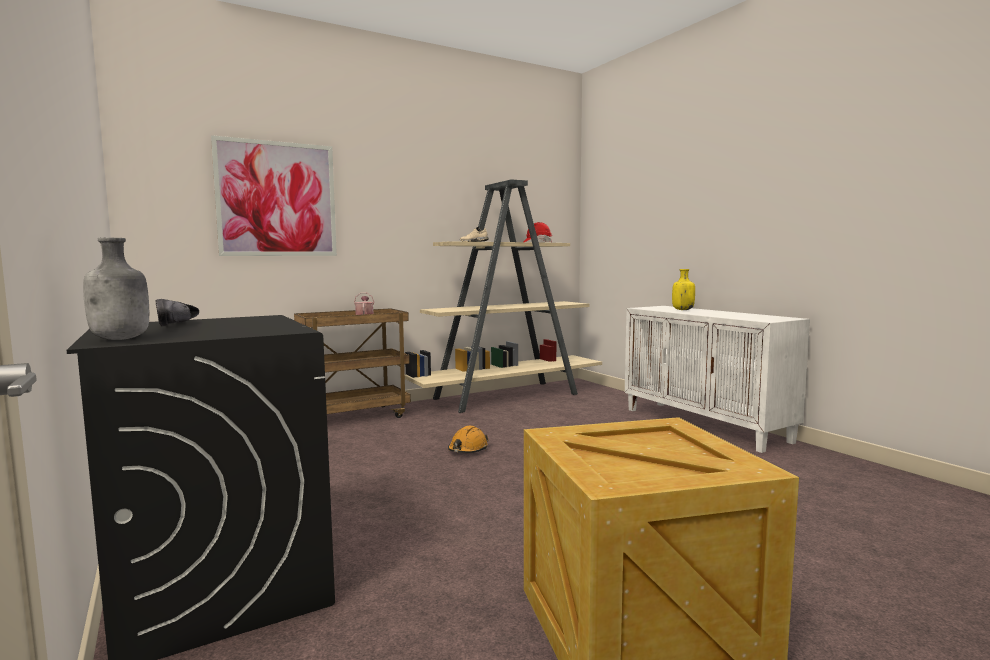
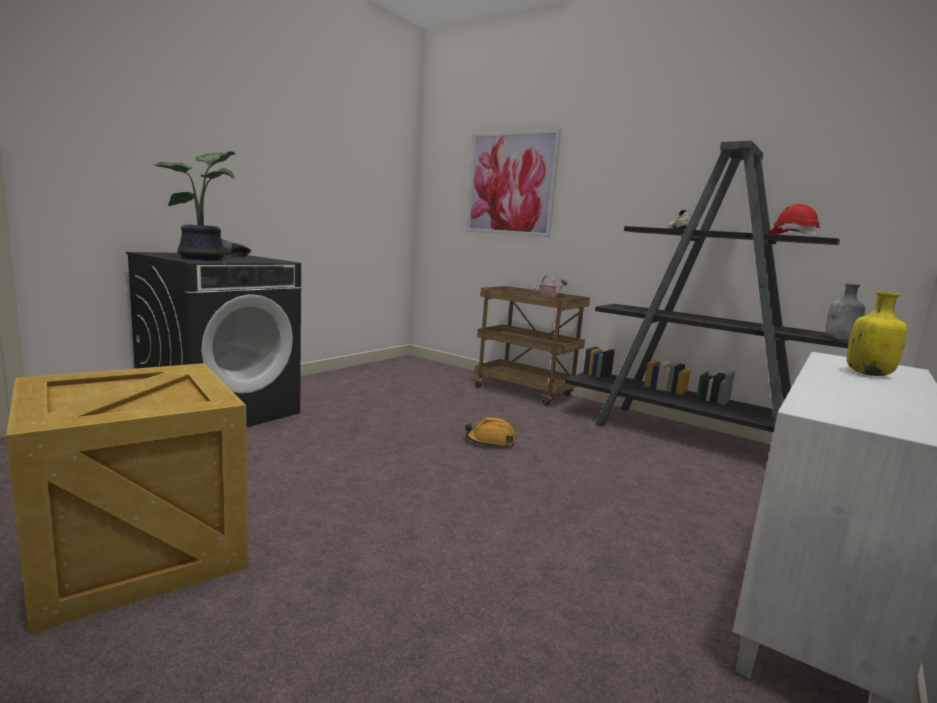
camera: 65 degrees right, 5 degrees up
grey bottle [83,238,149,340] -> grey bottle moved to [826,283,865,340]
beige bookcase [405,179,602,413] -> black bookcase [565,141,849,432]
none -> potted plant [154,151,235,260]

